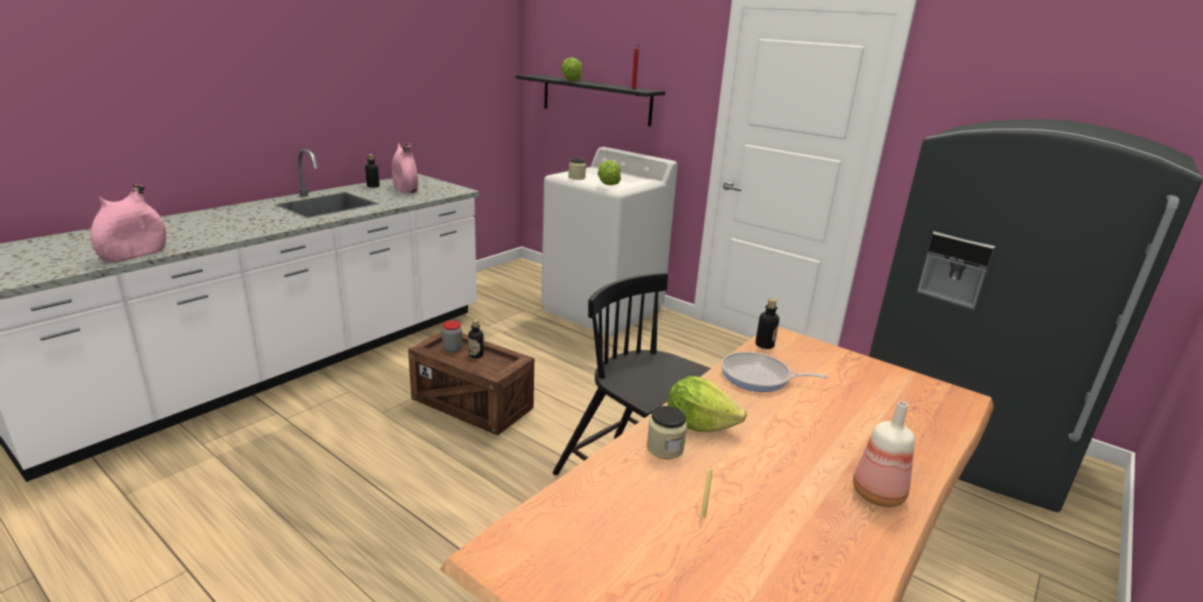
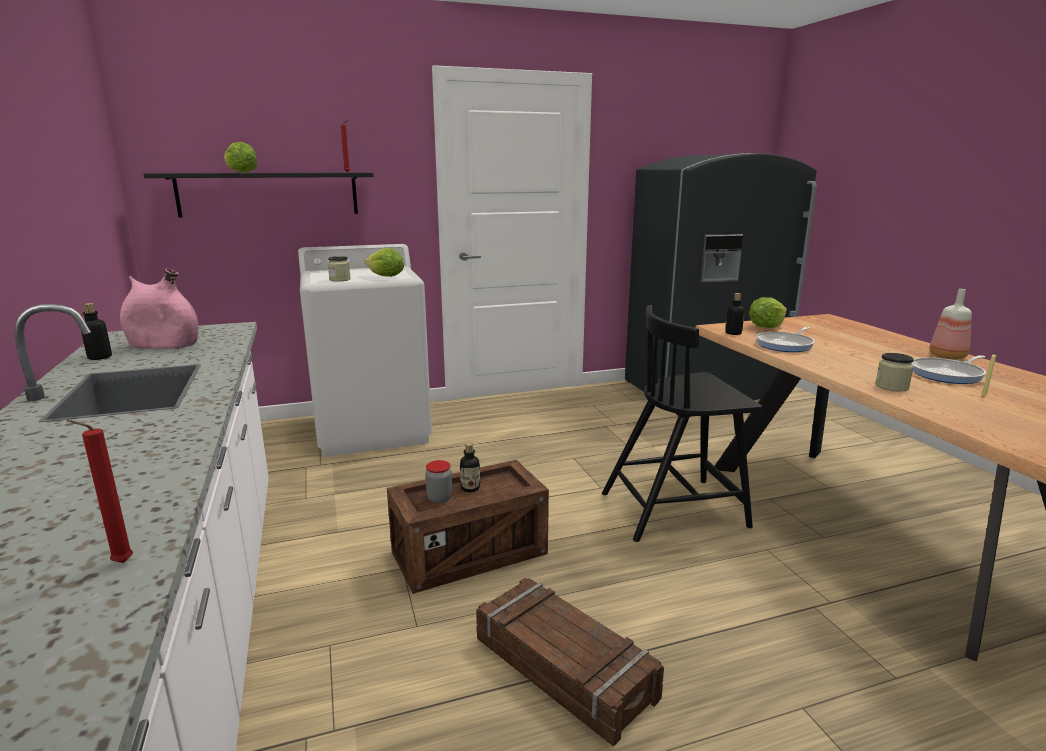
camera: 55 degrees left, 5 degrees down
pink vase [91,184,166,262] -> red candle [66,420,133,563]
lettuce [668,376,747,432] -> lettuce moved to [749,297,787,328]
none -> crate [476,578,664,746]
none -> frying pan [912,355,986,384]

